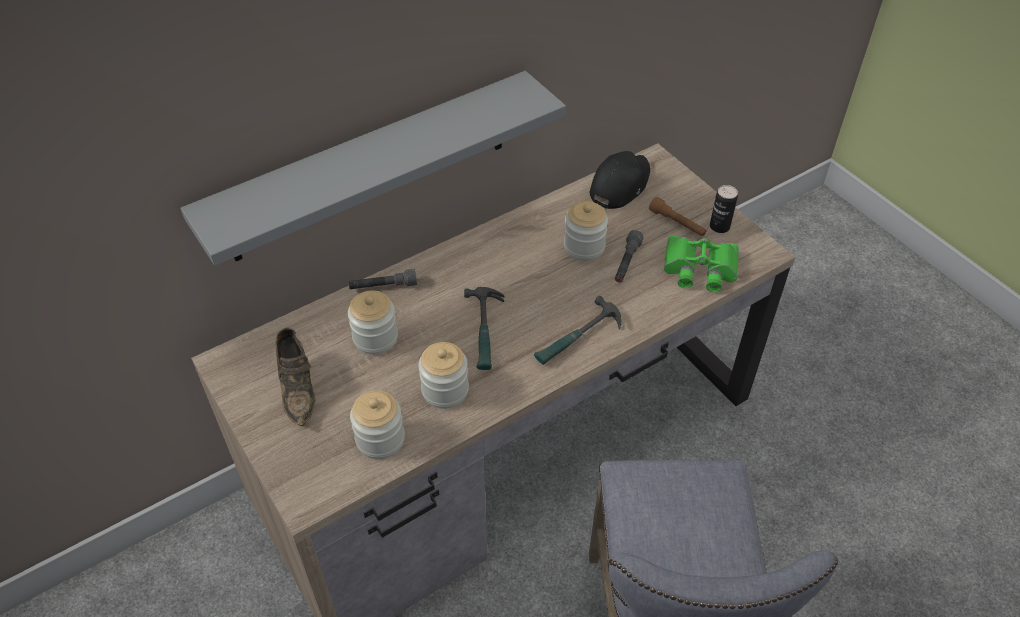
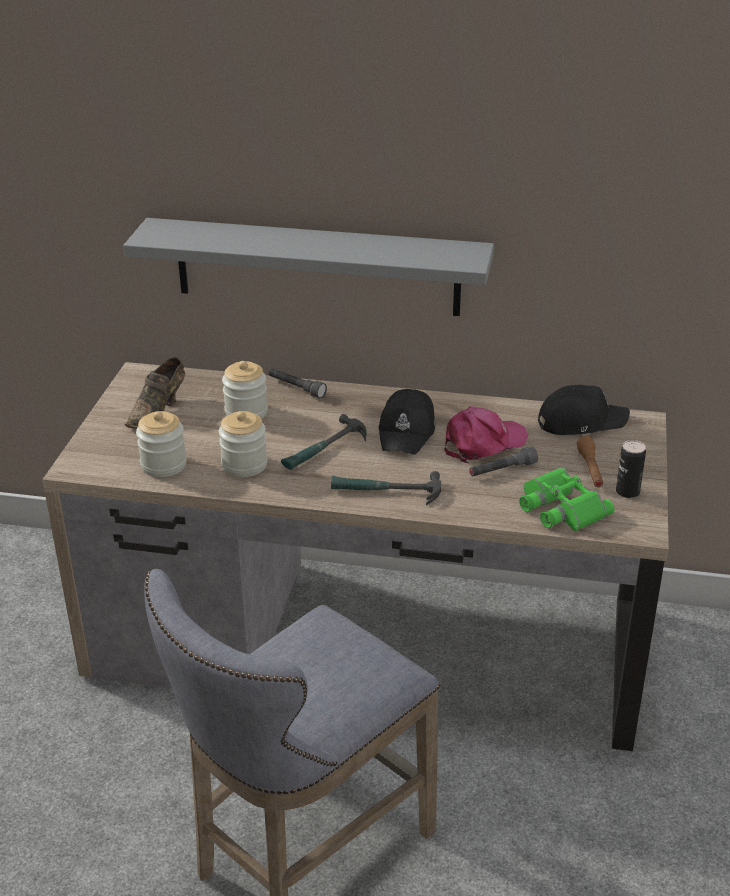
camera: 45 degrees right, 15 degrees down
jar [564,201,608,261] -> pink cap [444,406,528,463]
none -> black cap [378,389,435,454]

